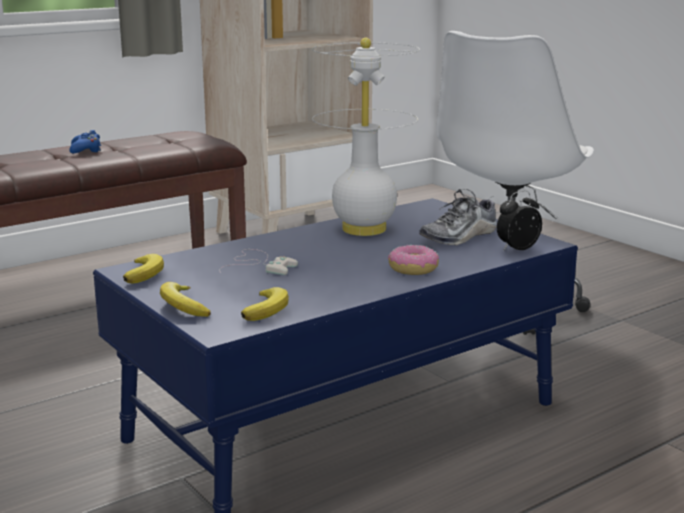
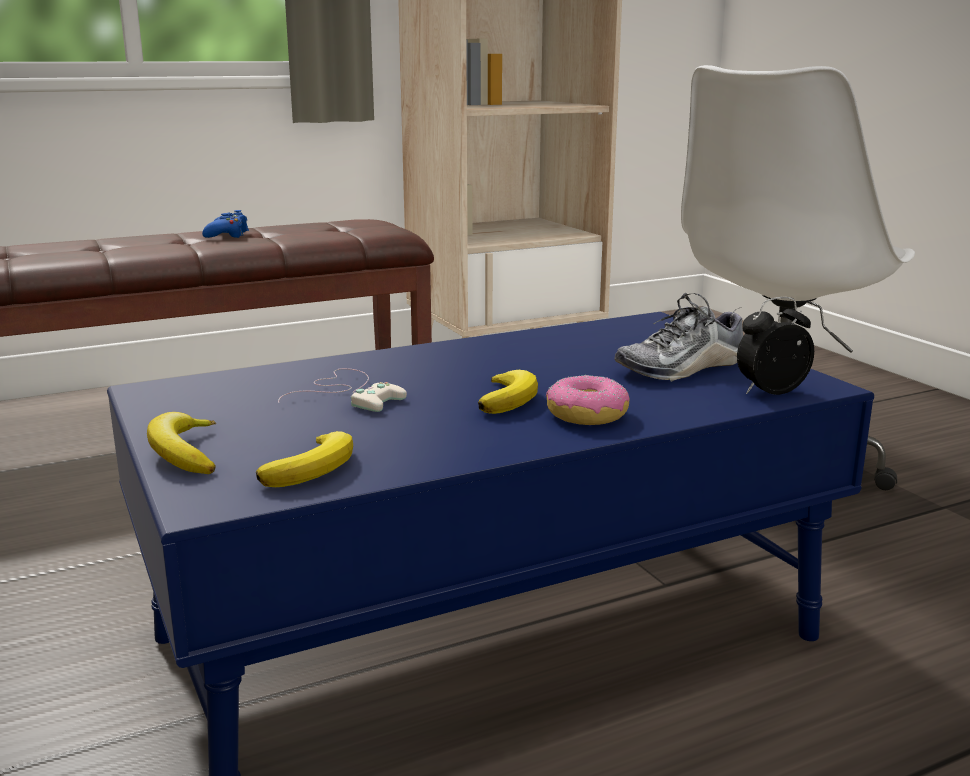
camera: 10 degrees right, 0 degrees up
banana [123,254,164,284] -> banana moved to [478,370,538,414]
white table lamp [312,38,420,236] -> none

